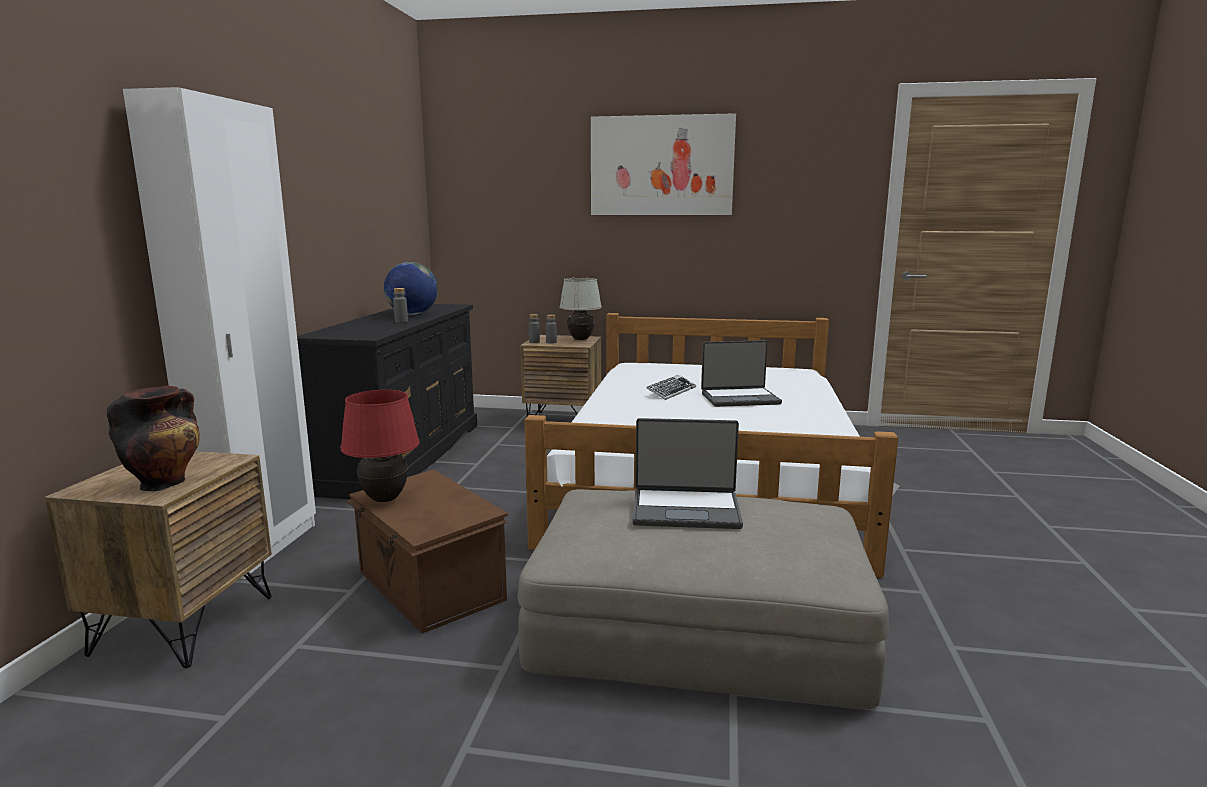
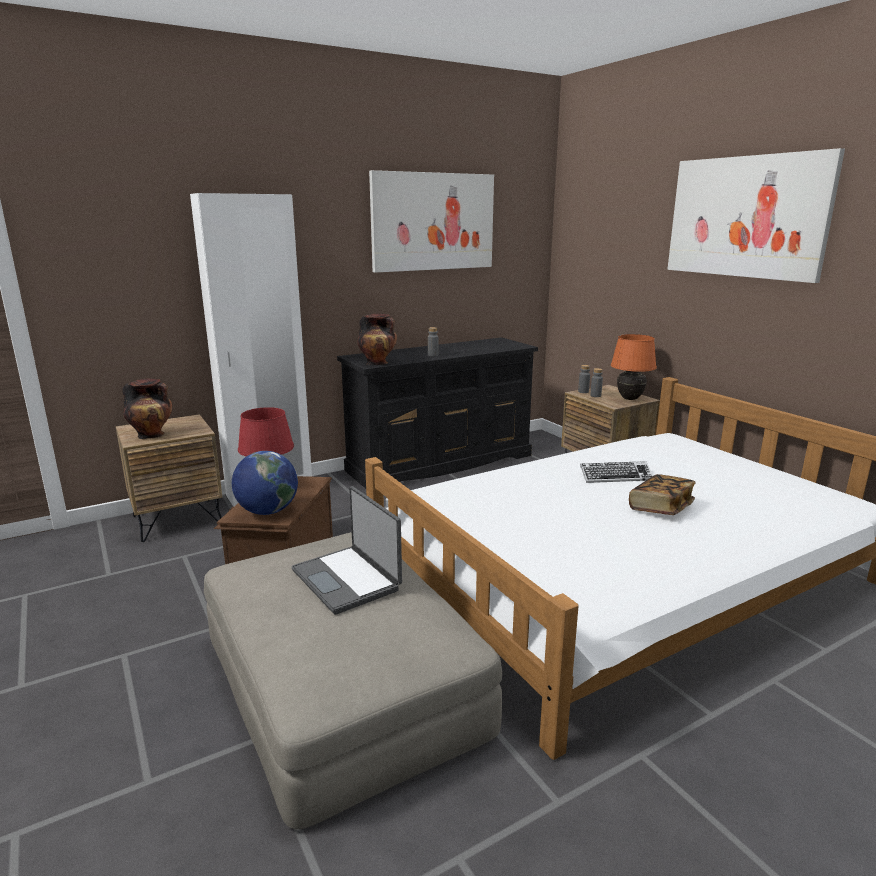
camera: 50 degrees right, 5 degrees up
globe [384,262,438,315] -> globe moved to [232,451,298,515]
white table lamp [559,278,602,340] -> orange table lamp [611,334,657,400]
laptop [701,340,782,407] -> book [629,474,696,515]
none -> vase [357,314,397,365]
none -> picture [369,170,494,273]

